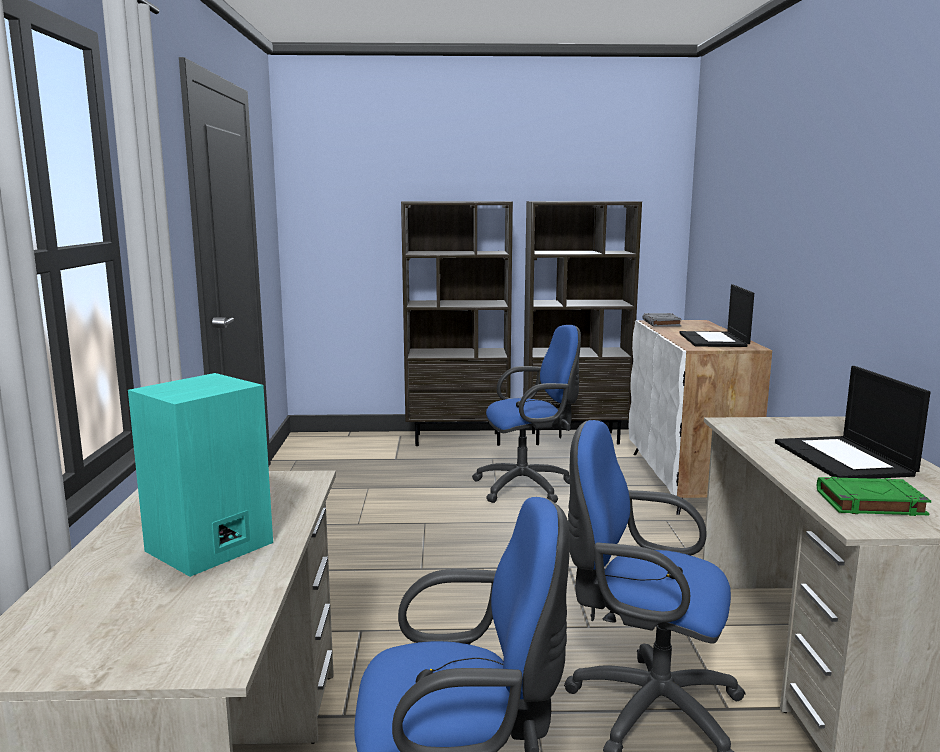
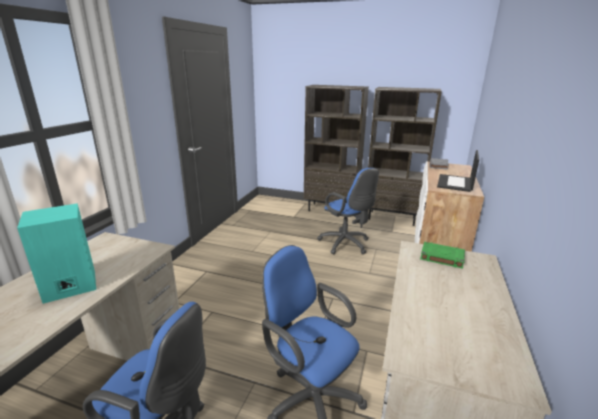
camera: 20 degrees right, 10 degrees up
blue office chair [472,325,581,503] -> blue office chair turned 45 degrees clockwise [318,168,379,254]
laptop [775,366,930,479] -> none
green book [817,477,931,516] -> green book moved to [420,242,465,269]

